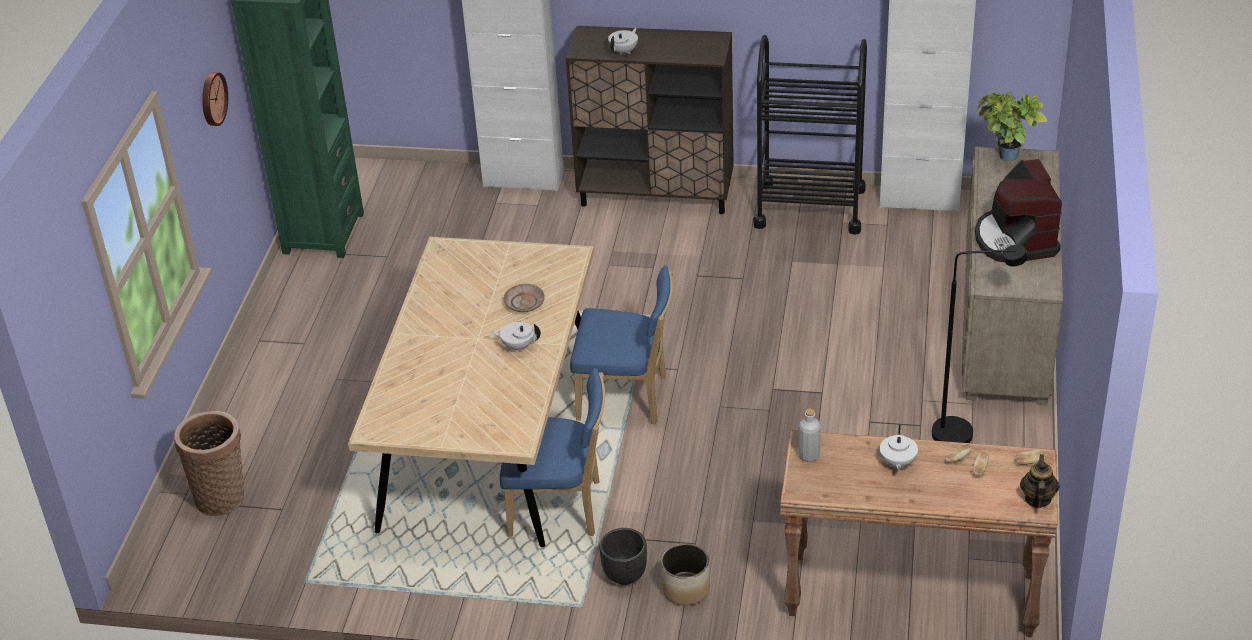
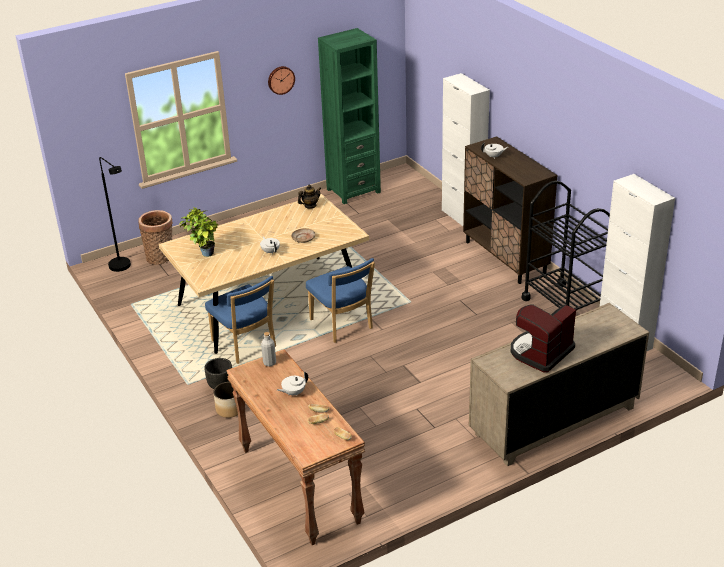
camera: 50 degrees right, 5 degrees down
black floor lamp [932,245,1028,443] -> black floor lamp moved to [99,157,131,272]
potted plant [977,92,1047,161] -> potted plant moved to [179,207,219,257]
teapot [1020,454,1060,508] -> teapot moved to [298,185,321,209]

